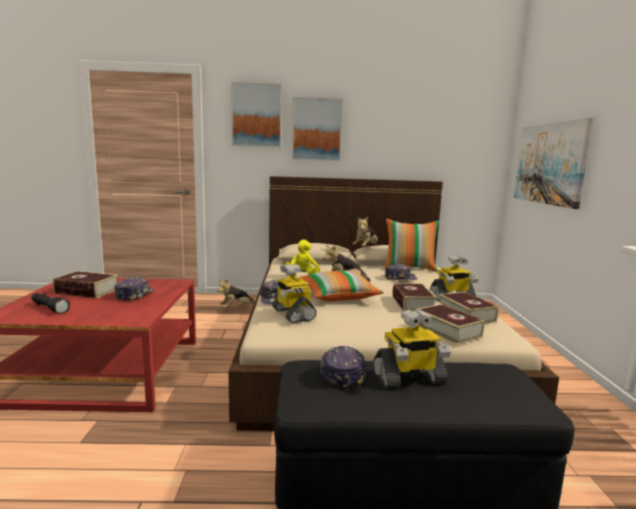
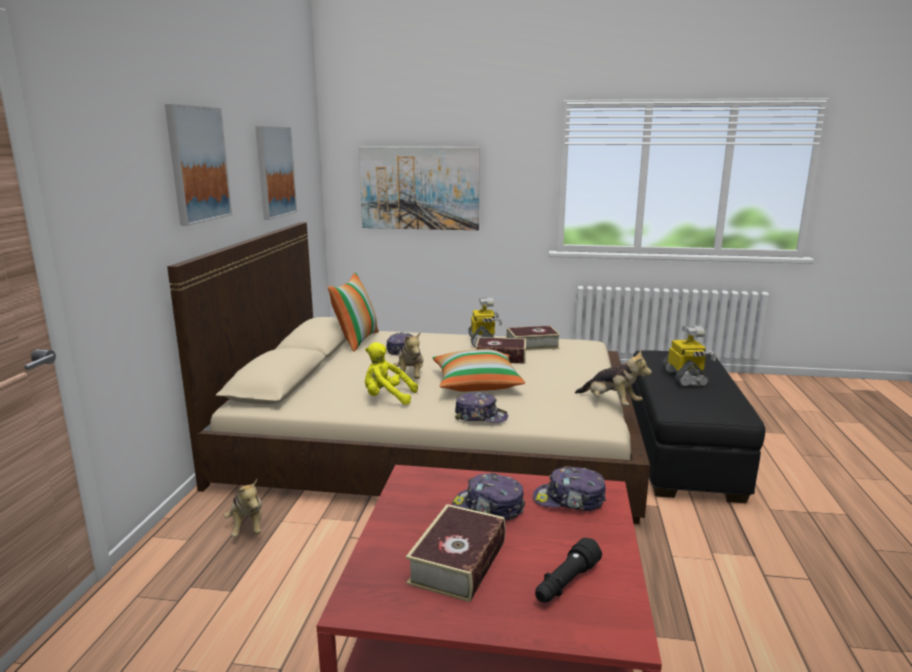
camera: 80 degrees left, 5 degrees up
picture [231,82,282,147] -> picture moved to [255,126,297,220]
toy robot [268,264,317,323] -> none
cap [320,346,366,387] -> cap moved to [533,466,606,511]
plush toy [352,217,378,247] -> plush toy moved to [575,350,652,406]
book [418,304,484,345] -> none

